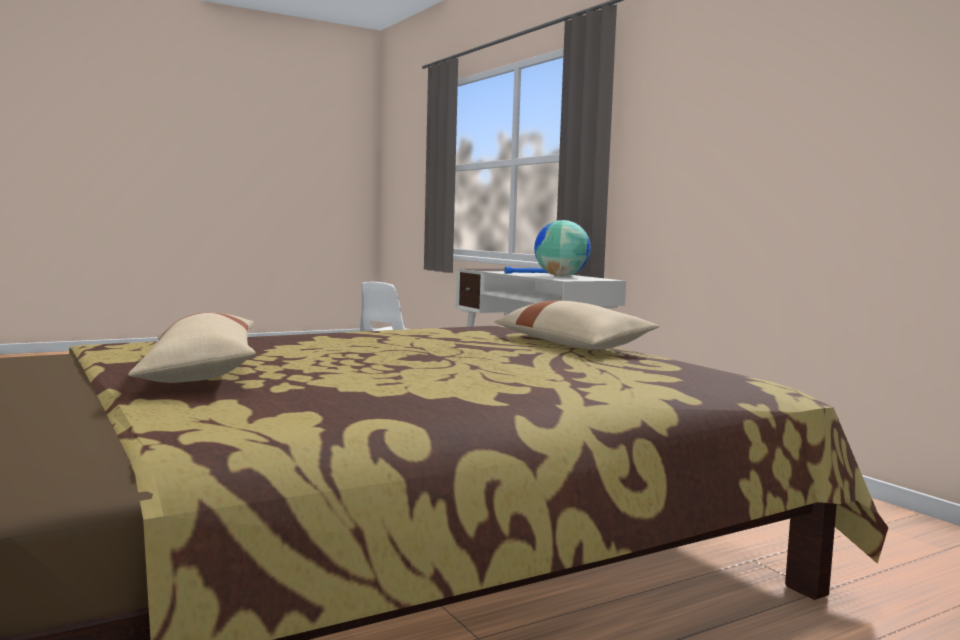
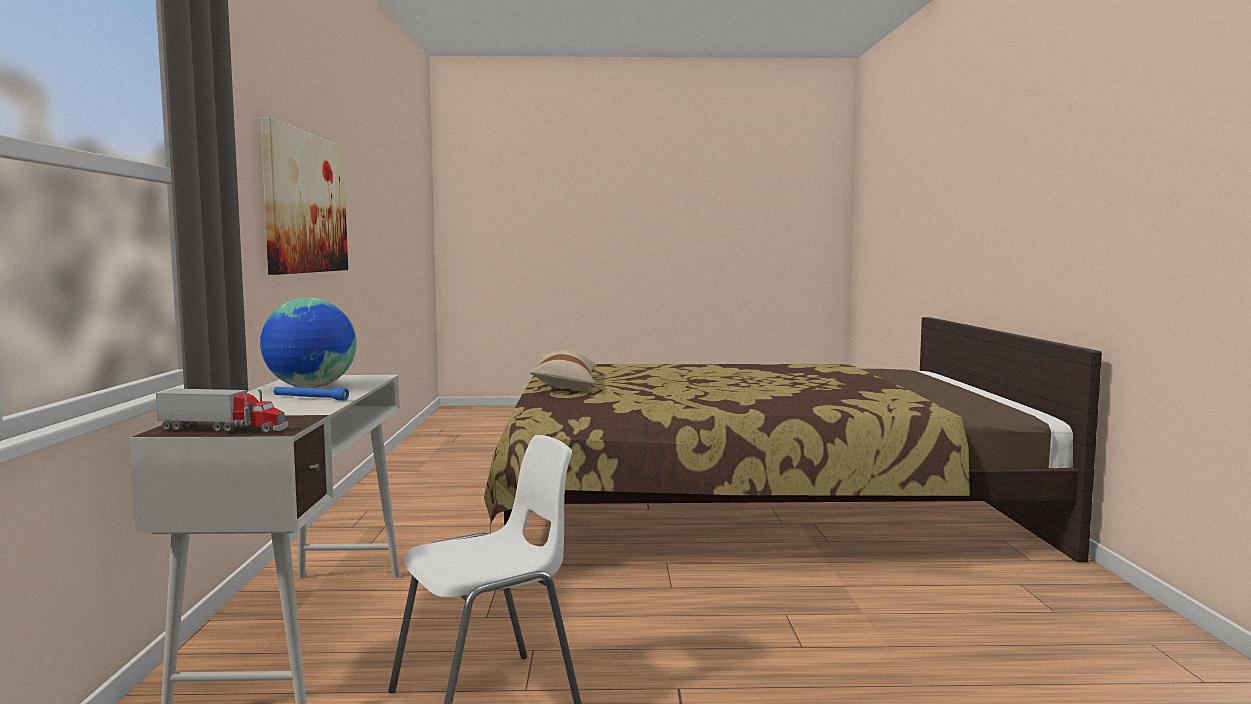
camera: 150 degrees left, 0 degrees up
beige pillow [128,313,256,383] -> none
none -> toy truck [156,389,288,433]
none -> picture [261,117,348,275]

